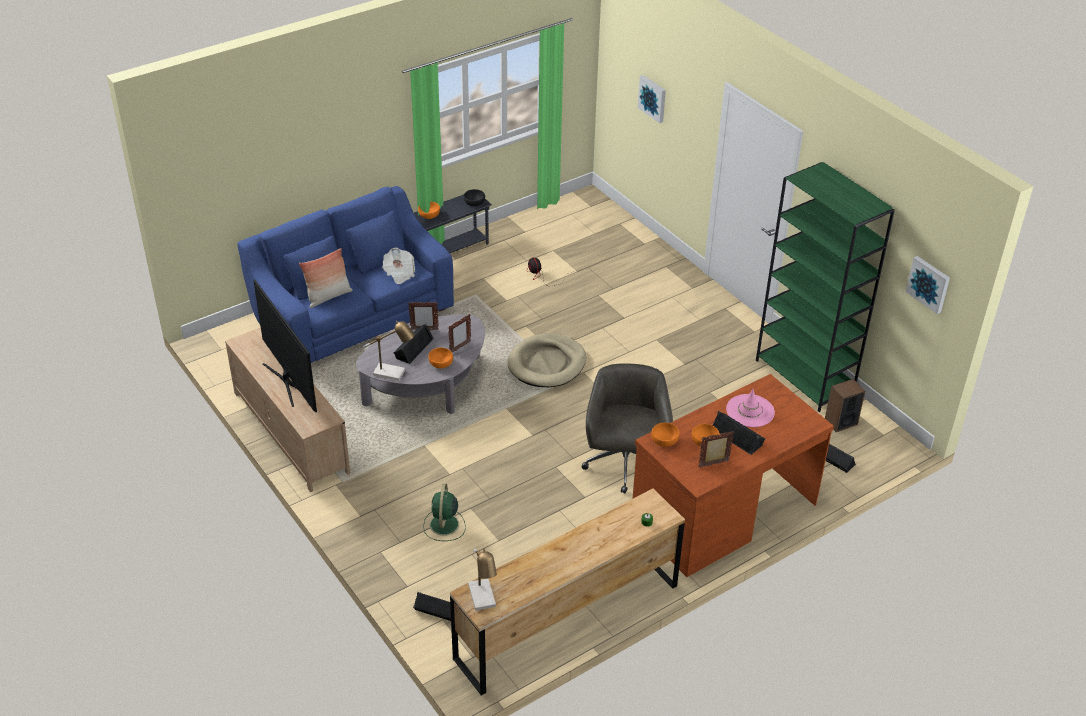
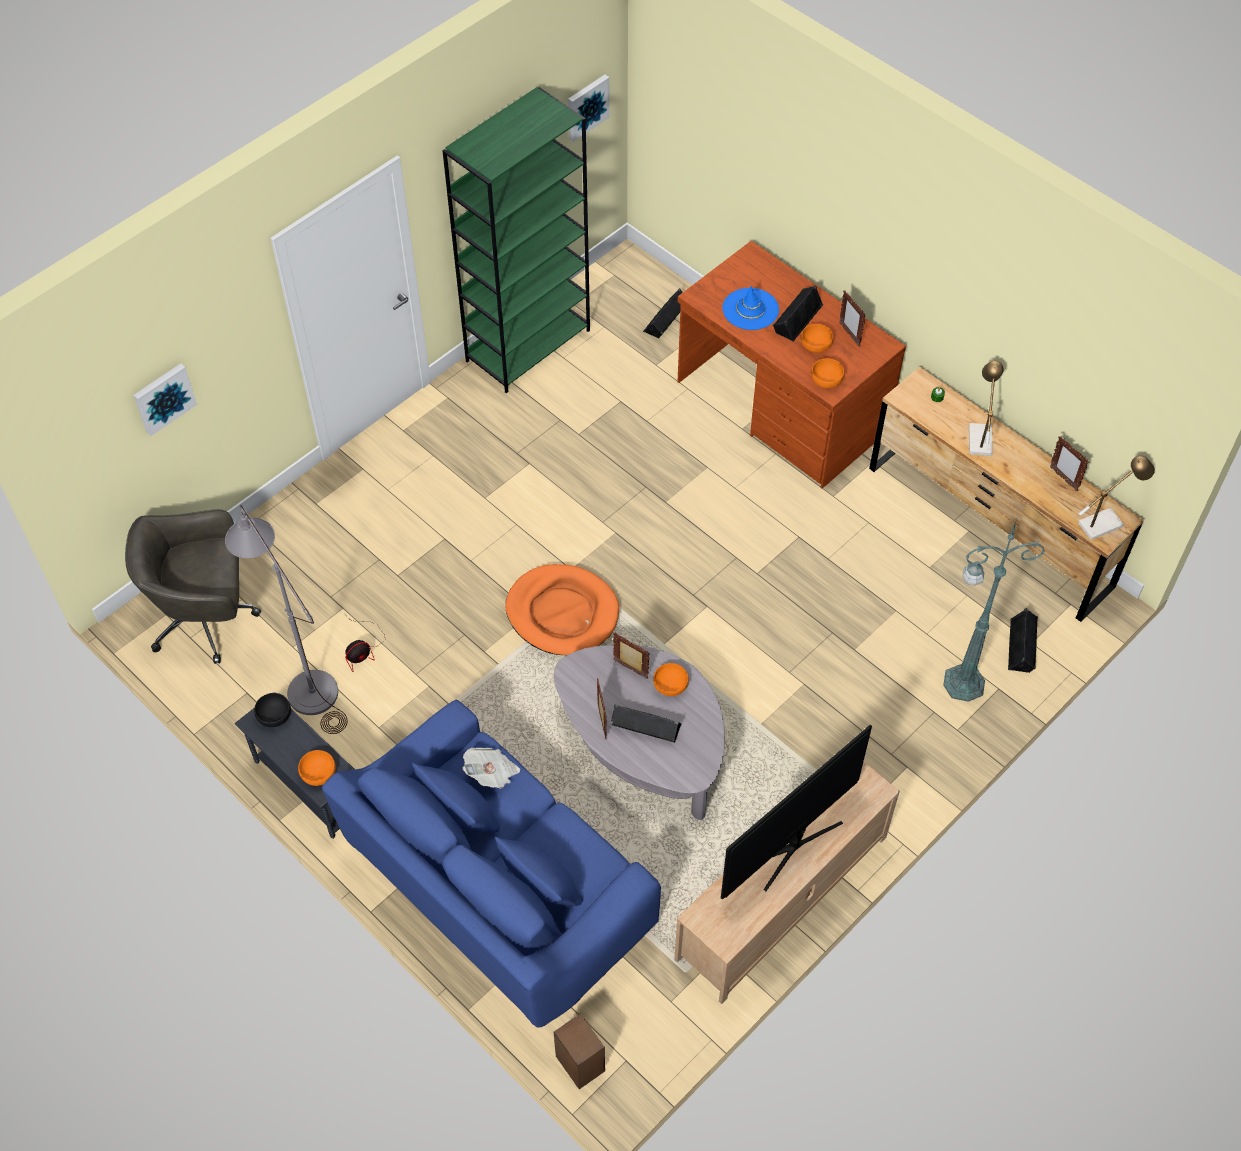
camera: 100 degrees left, 15 degrees up
pillow [299,248,353,308] -> none
table lamp [363,321,415,381] -> table lamp moved to [969,361,1004,456]
green fan [423,483,466,541] -> none
beige dog bed [507,333,586,387] -> orange dog bed [505,564,619,655]
grey office chair [582,363,673,494] -> grey office chair moved to [125,509,261,664]
pink hat [726,389,775,427] -> blue hat [722,286,779,330]
speaker [825,379,865,432] -> speaker moved to [554,1014,605,1089]
none -> grey floor lamp [225,505,347,734]
none -> green floor lamp [943,519,1045,702]
none -> picture frame [1050,436,1089,491]

